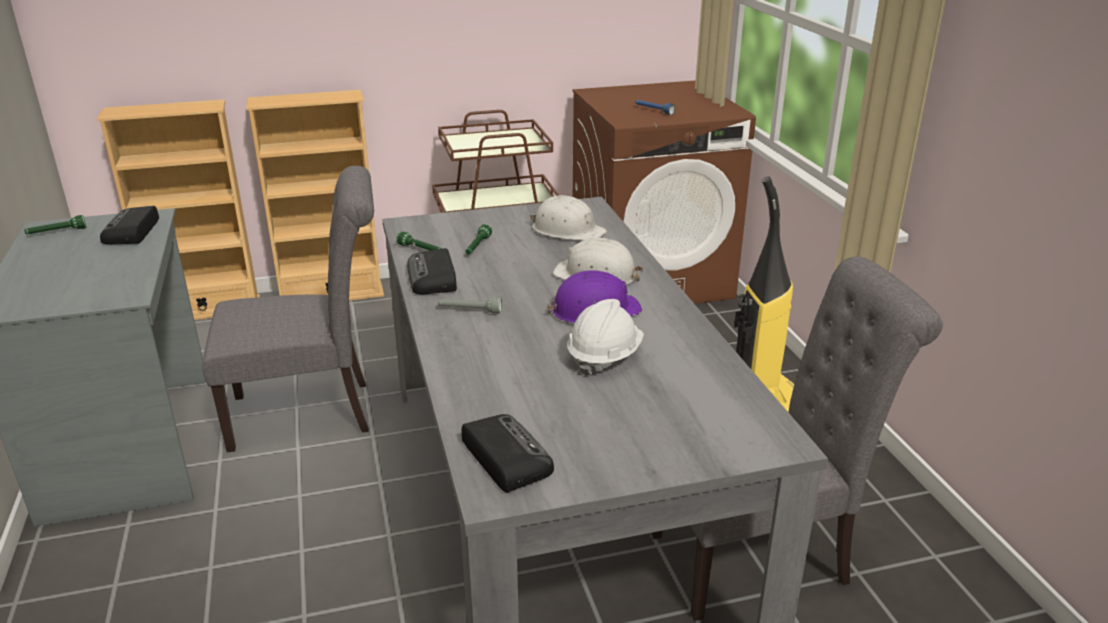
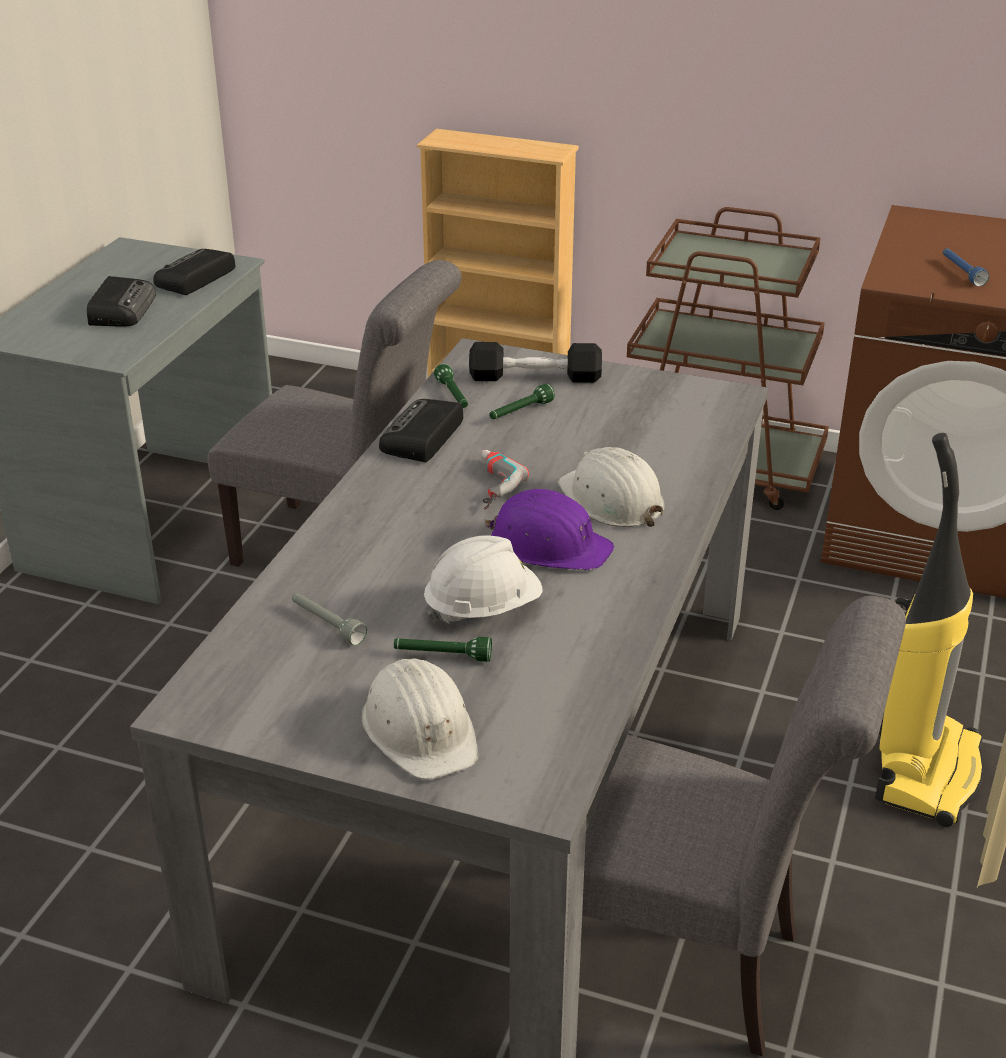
camera: 35 degrees right, 5 degrees up
green flashlight [24,215,87,234] -> green flashlight moved to [394,637,492,662]
beige bookcase [97,99,260,320] -> none
grey flashlight [438,297,502,314] -> grey flashlight moved to [292,593,367,645]
radio [462,414,554,493] -> radio moved to [87,276,156,327]
white hard hat [530,195,607,240] -> white hard hat moved to [361,658,478,780]
none -> black dumbbell [469,342,602,383]
none -> power drill [480,450,529,510]

